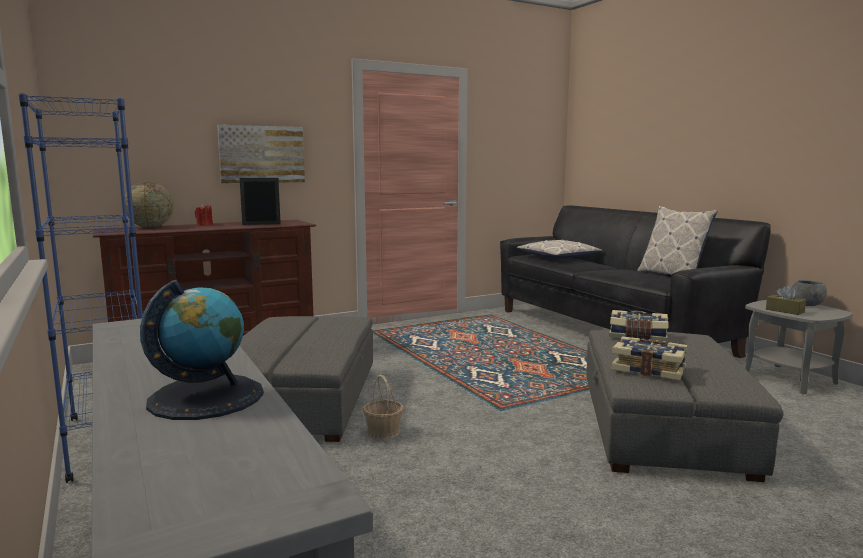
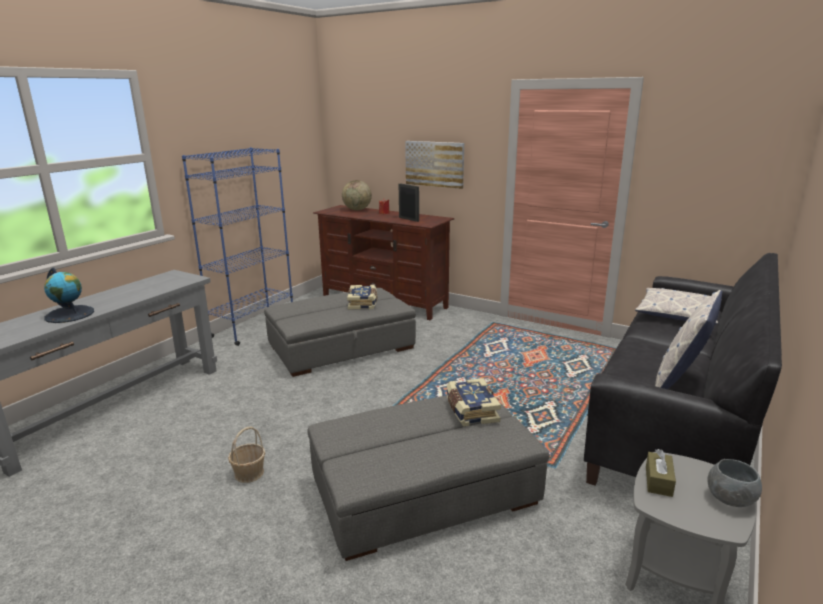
camera: 60 degrees right, 10 degrees up
basket [363,375,404,439] -> basket moved to [228,427,265,483]
book [611,336,688,380] -> book moved to [347,285,377,310]

